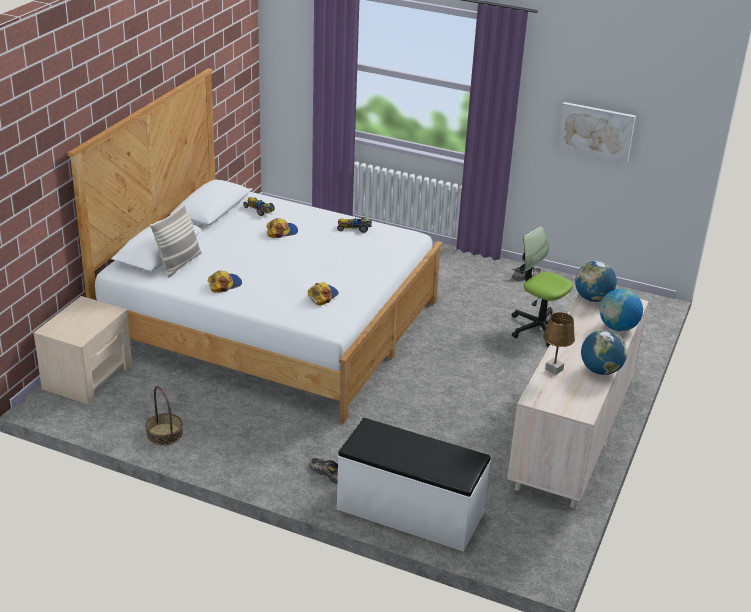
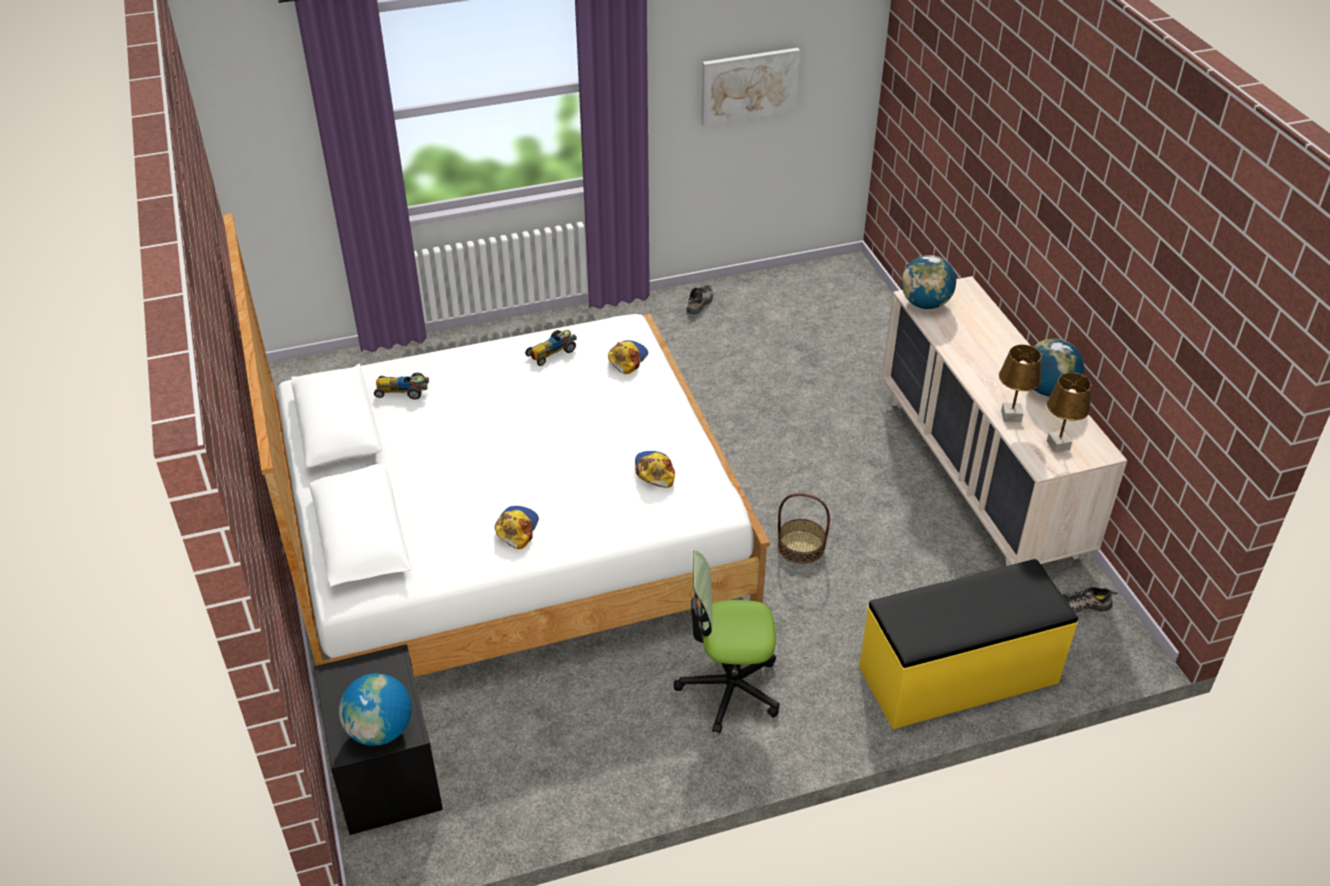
camera: 40 degrees left, 10 degrees up
beige nightstand [34,296,132,404] -> black nightstand [314,645,443,835]
basket [146,386,183,445] -> basket moved to [777,493,830,564]
pillow [150,204,202,278] -> none
cap [266,218,298,238] -> cap moved to [608,340,648,374]
shoe [309,458,338,484] -> shoe moved to [1063,587,1118,613]
white bench [337,418,491,552] -> yellow bench [859,559,1078,729]
office chair [512,227,573,347] -> office chair moved to [674,551,779,734]
globe [599,289,643,331] -> globe moved to [339,673,412,746]
none -> brown table lamp [1047,373,1091,453]

